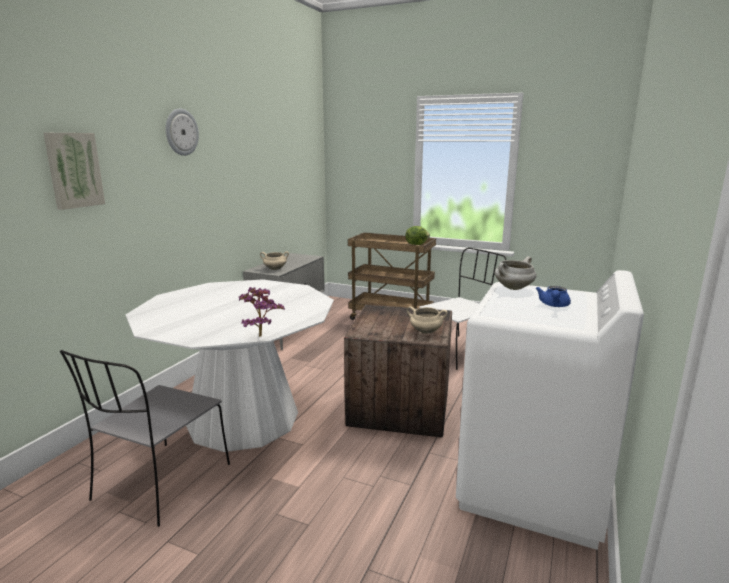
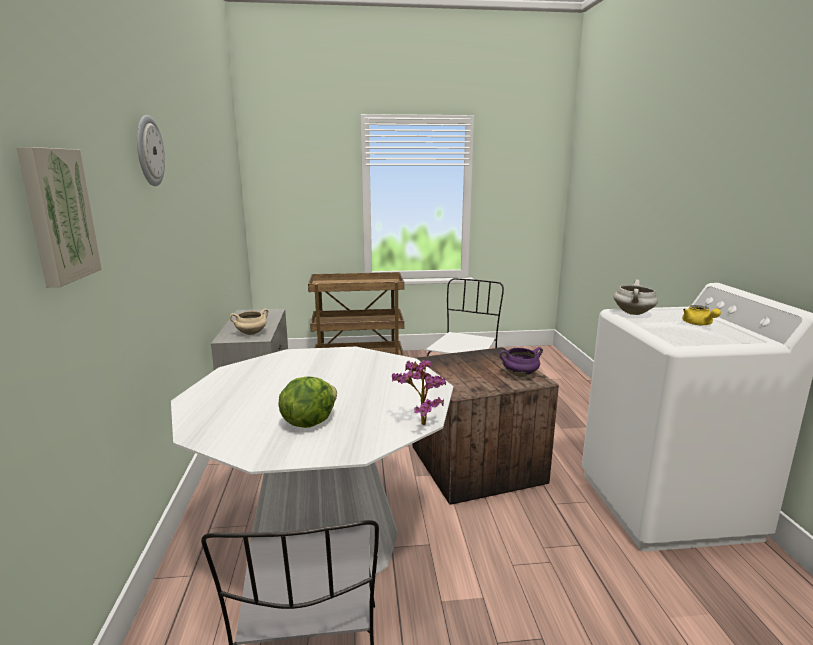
camera: 30 degrees left, 0 degrees up
lettuce [405,226,430,245] -> lettuce moved to [279,376,337,428]
beige cooking pot [407,306,447,334] -> purple cooking pot [500,347,543,377]
blue teapot [536,286,571,307] -> yellow teapot [682,305,721,325]

